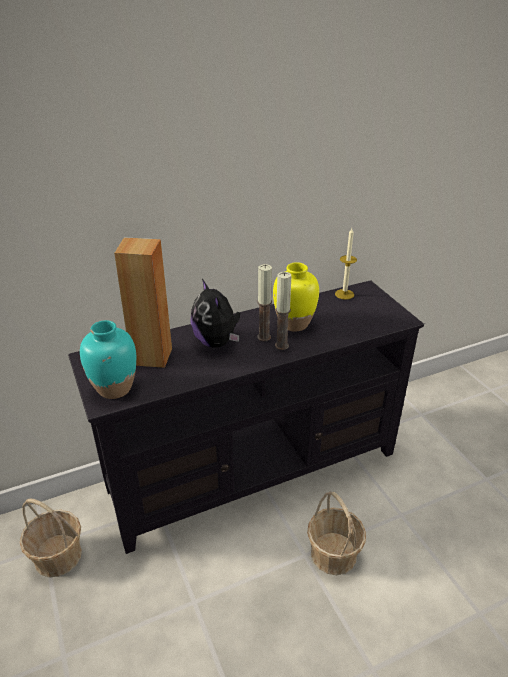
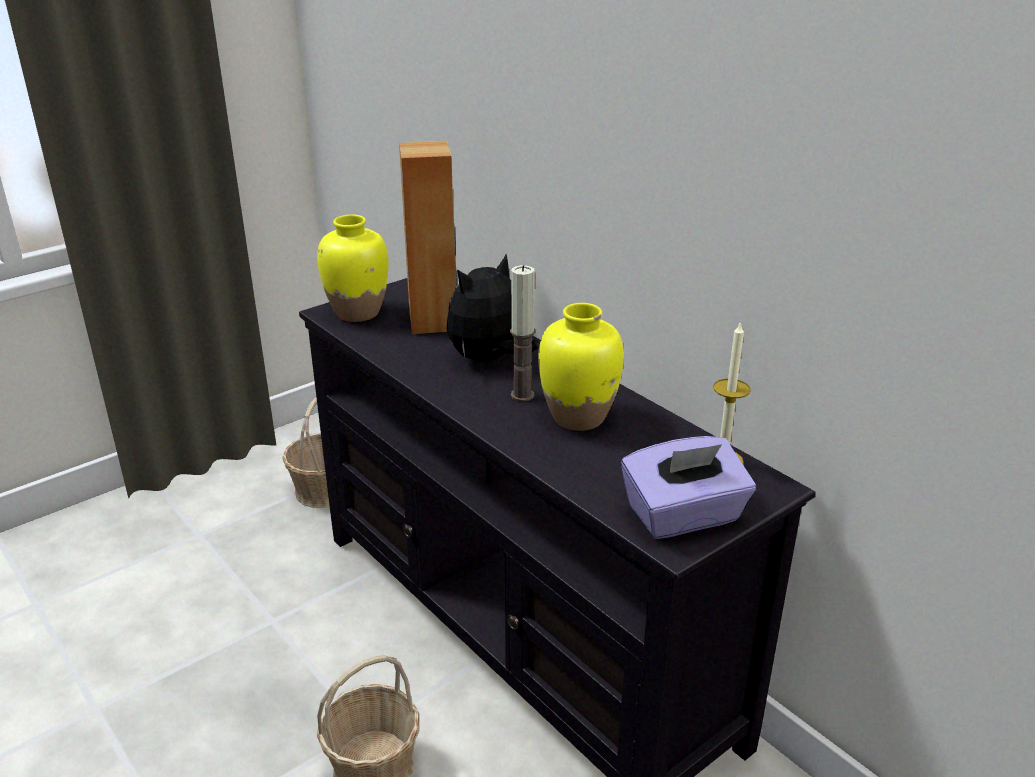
camera: 75 degrees right, 5 degrees down
turquoise vase [80,320,136,399] -> yellow vase [317,215,389,322]
candle [275,272,291,350] -> none
none -> purple tissue box [621,436,756,539]

